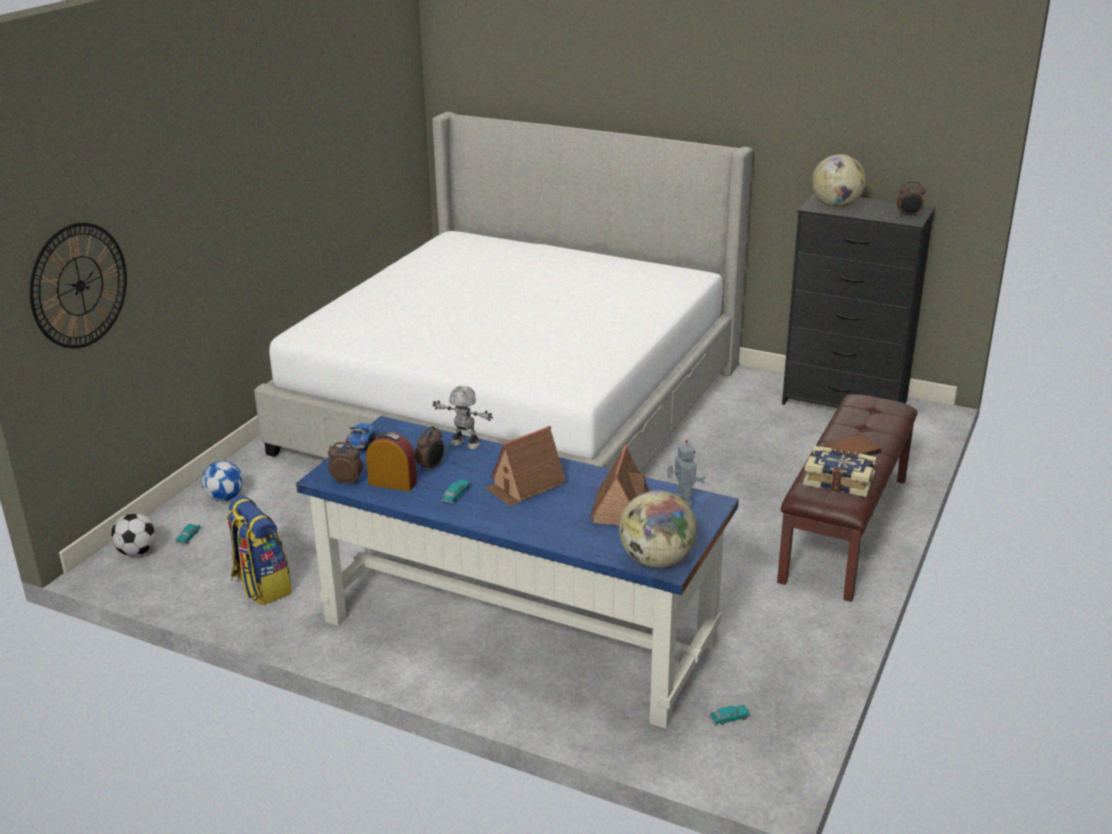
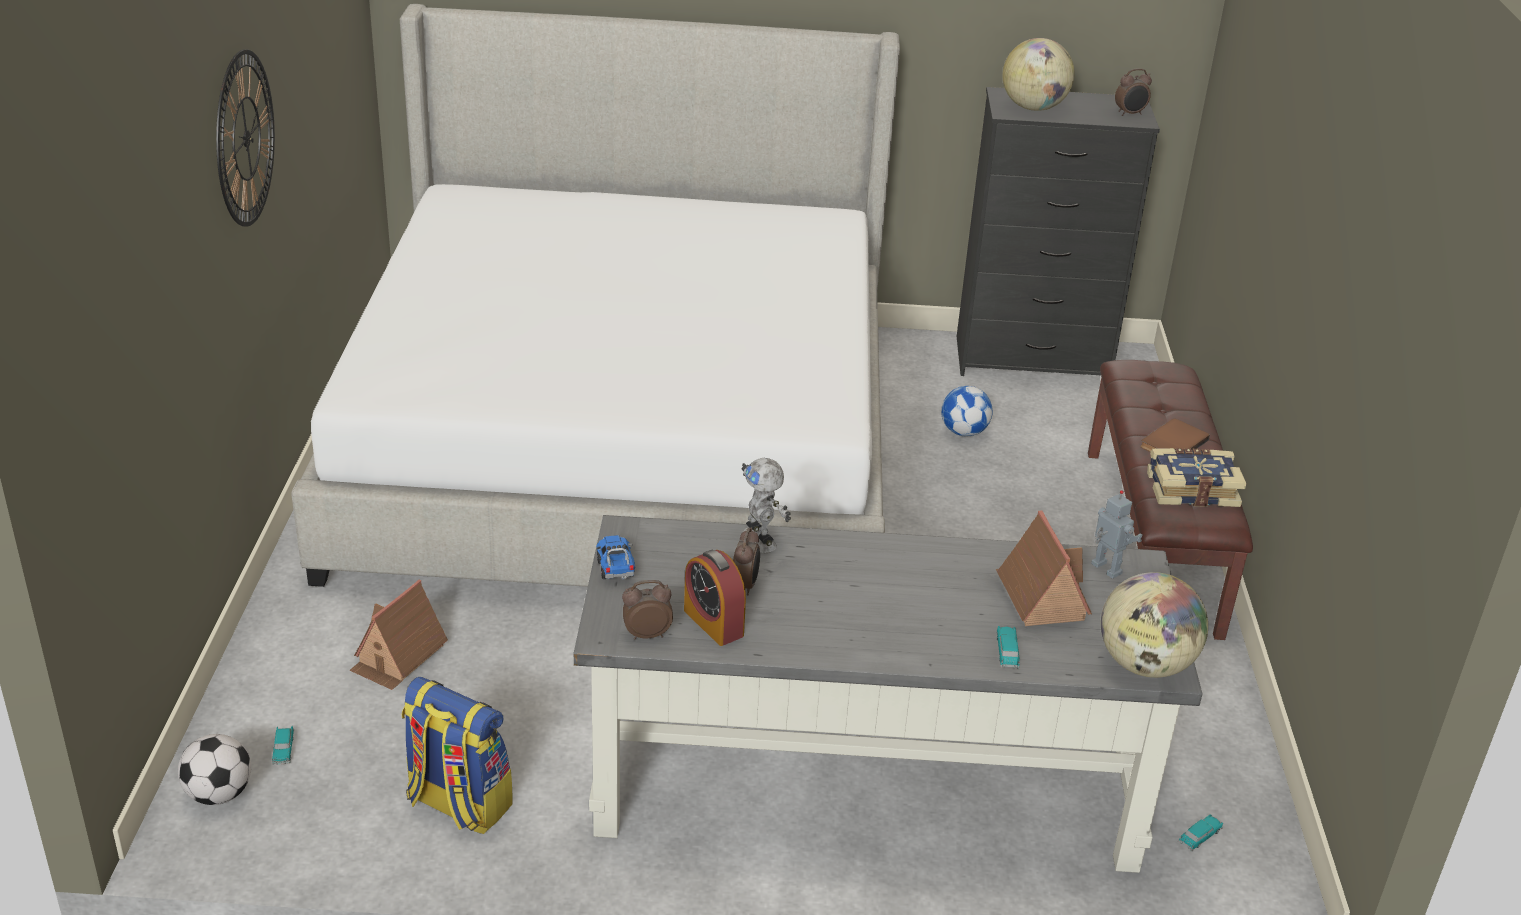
camera: 25 degrees left, 5 degrees up
wall clock [30,223,127,349] -> wall clock moved to [216,49,275,227]
football [201,461,243,501] -> football moved to [941,386,993,436]
blue desk [296,416,739,729] -> grey desk [574,515,1202,873]
alarm clock [366,432,417,492] -> alarm clock turned 120 degrees counterclockwise [684,550,746,646]
toy robot [433,386,493,450] -> toy robot turned 120 degrees counterclockwise [742,458,791,553]
toy car [441,479,471,504] -> toy car moved to [996,626,1020,669]
toy house [485,426,566,506] -> toy house moved to [349,580,448,690]

